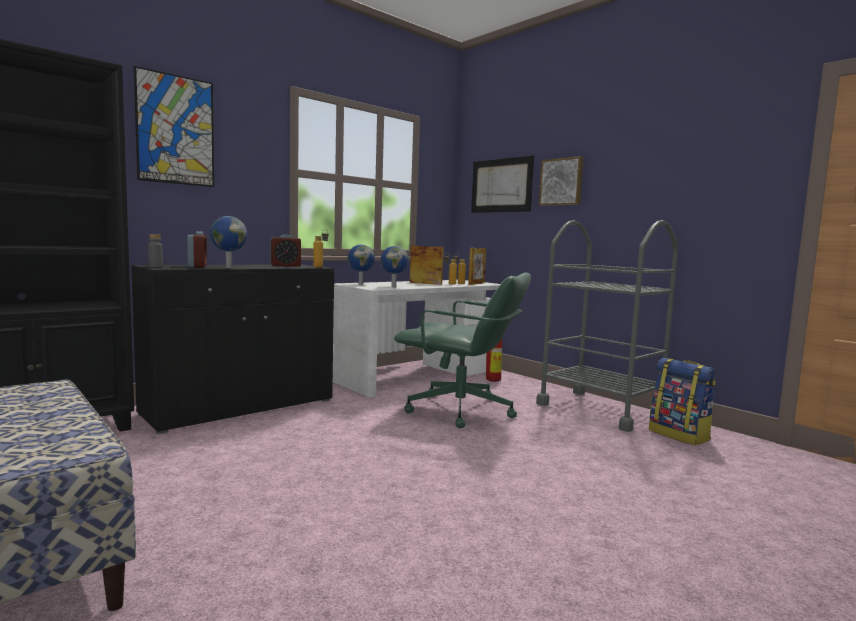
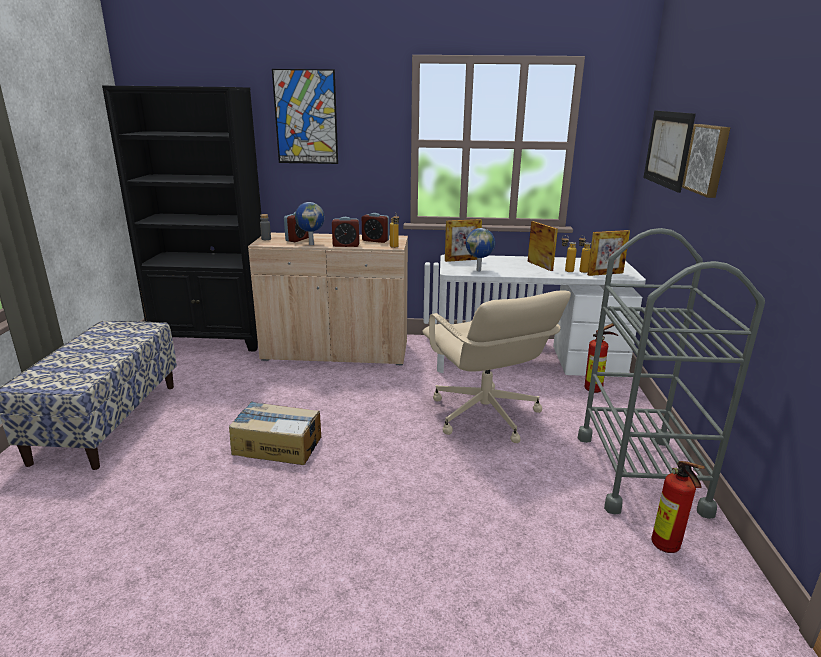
camera: 45 degrees right, 15 degrees up
black cabinet [131,264,334,434] -> beige cabinet [248,233,408,365]
globe [348,244,375,285] -> picture frame [445,219,482,262]
green office chair [394,273,531,428] -> beige office chair [423,290,571,443]
backpack [649,358,716,446] -> fire extinguisher [651,461,705,553]
none -> cardboard box [229,401,321,465]
none -> alarm clock [332,217,360,247]

